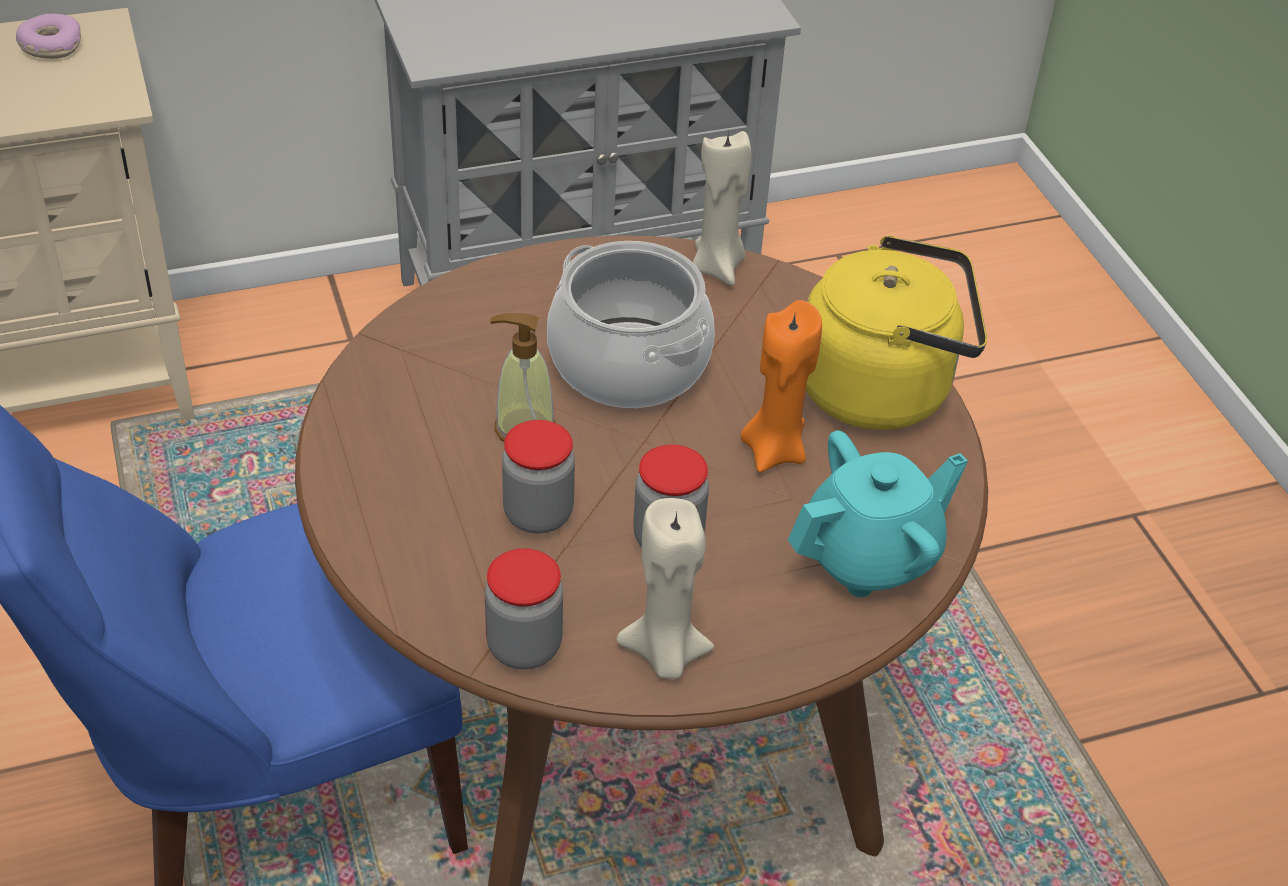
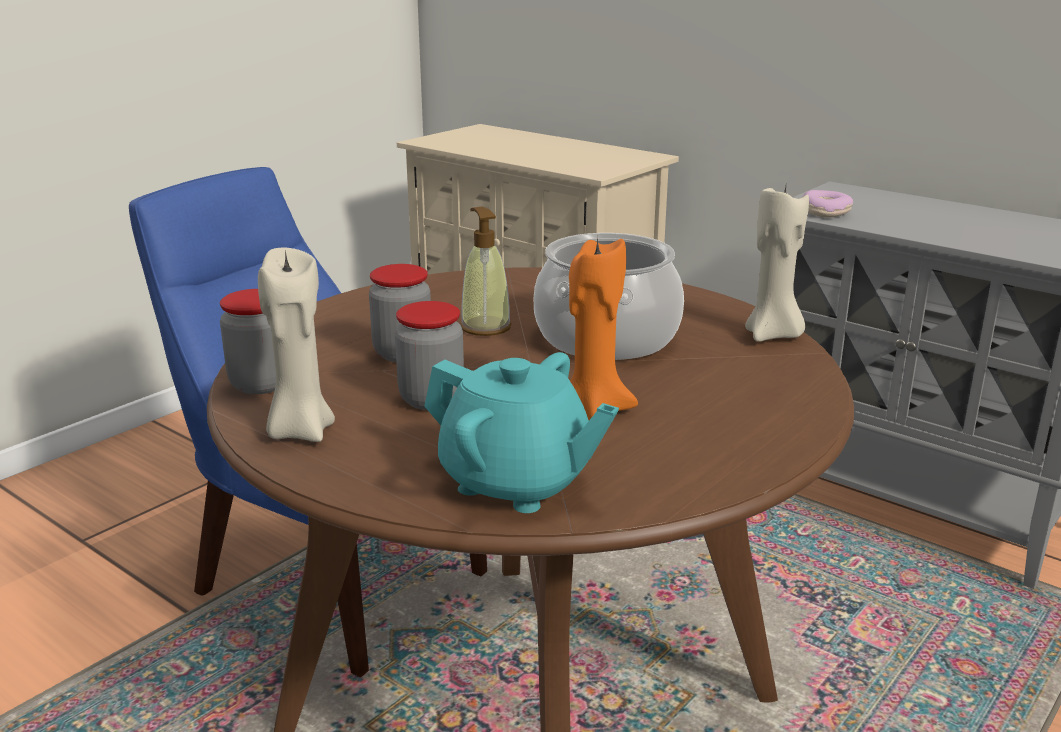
camera: 60 degrees right, 20 degrees down
donut [16,14,81,59] -> donut moved to [803,190,853,218]
yellow kettle [806,236,987,430] -> none

